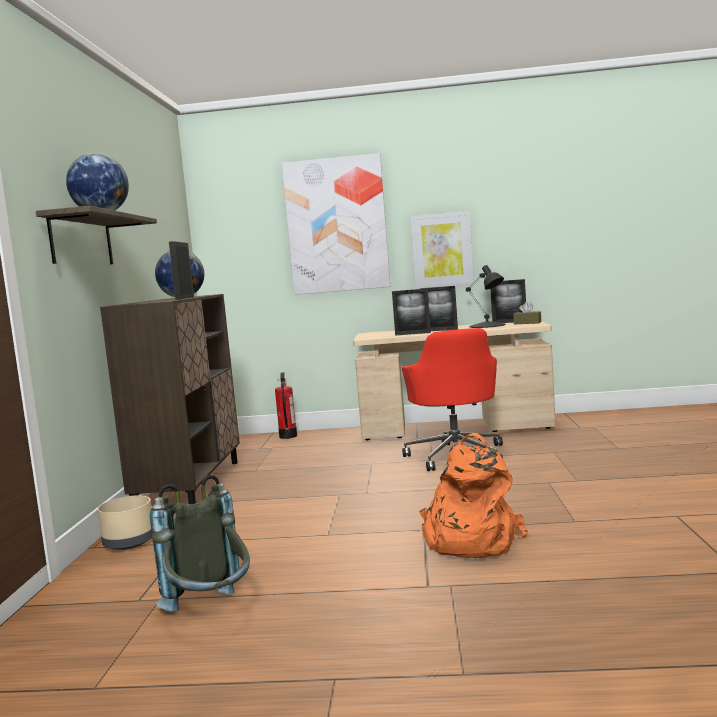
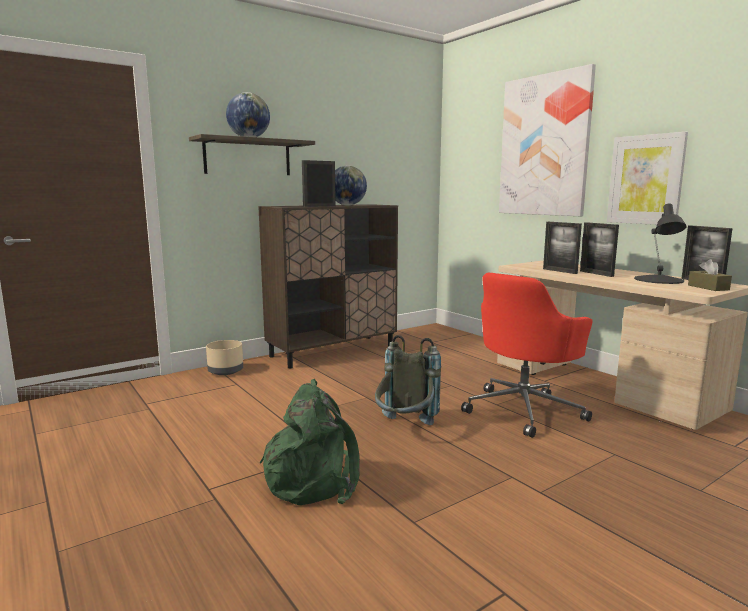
camera: 50 degrees right, 5 degrees up
grey backpack [150,475,250,612] -> grey backpack moved to [375,335,441,425]
fire extinguisher [275,372,297,439] -> none
orange backpack [420,433,528,558] -> green backpack [260,379,360,505]

